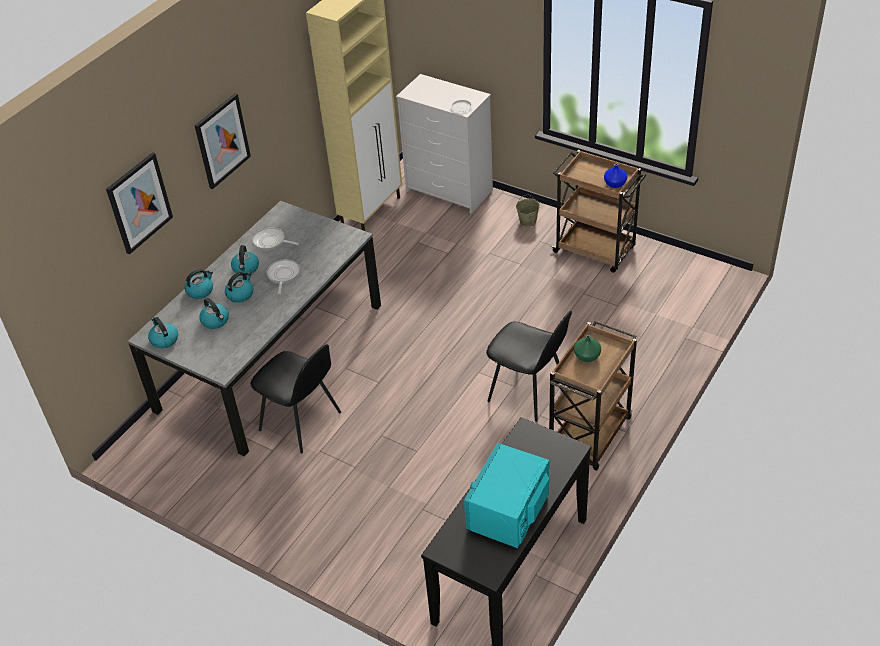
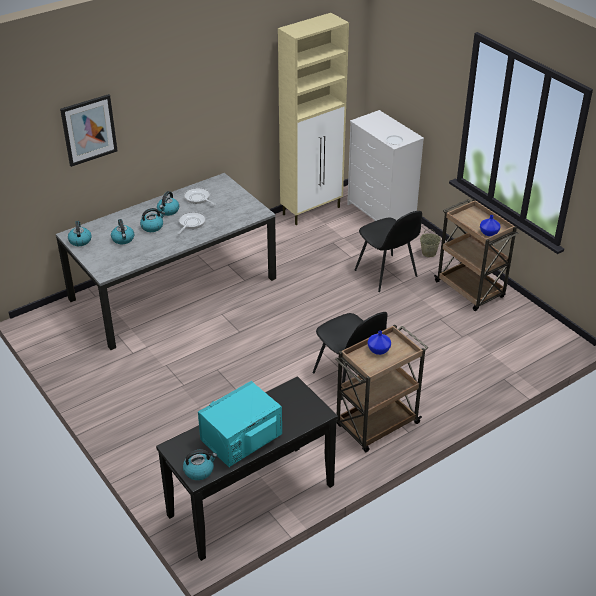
camera: 20 degrees right, 5 degrees down
kettle [184,269,213,299] -> kettle moved to [183,450,217,480]
picture [194,93,251,189] -> none
black chair [250,344,341,453] -> black chair moved to [355,211,422,292]
green vase [574,335,601,362] -> blue vase [368,331,391,355]

